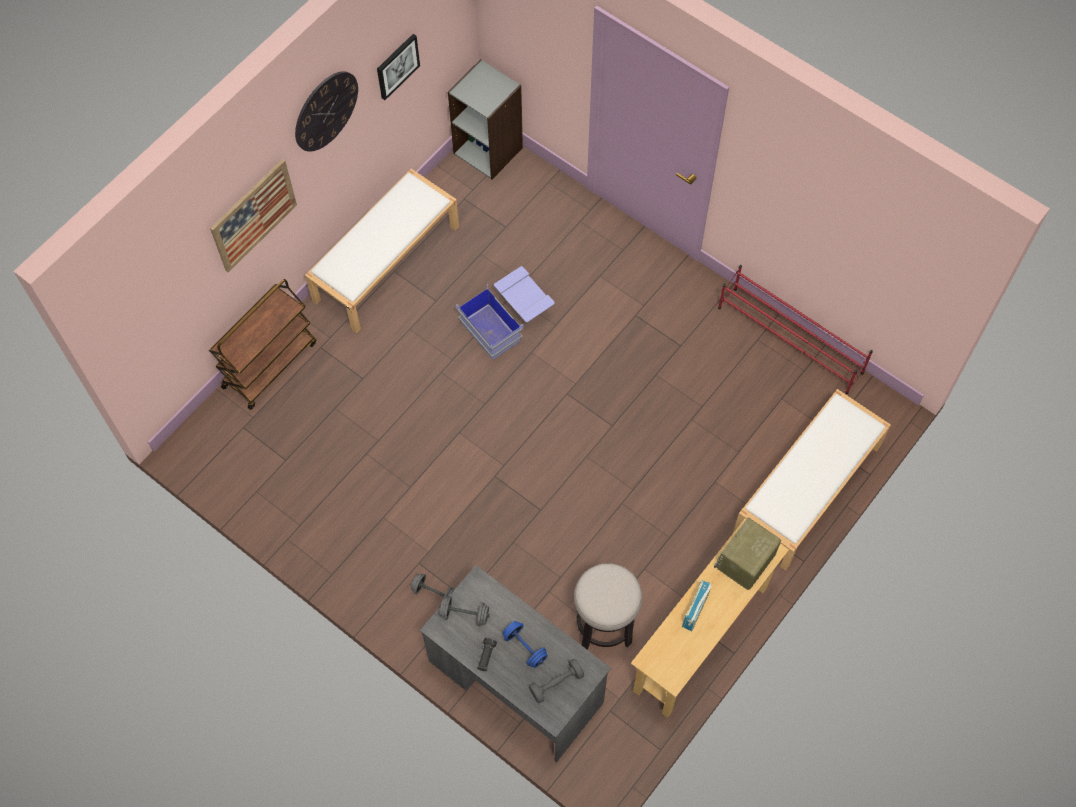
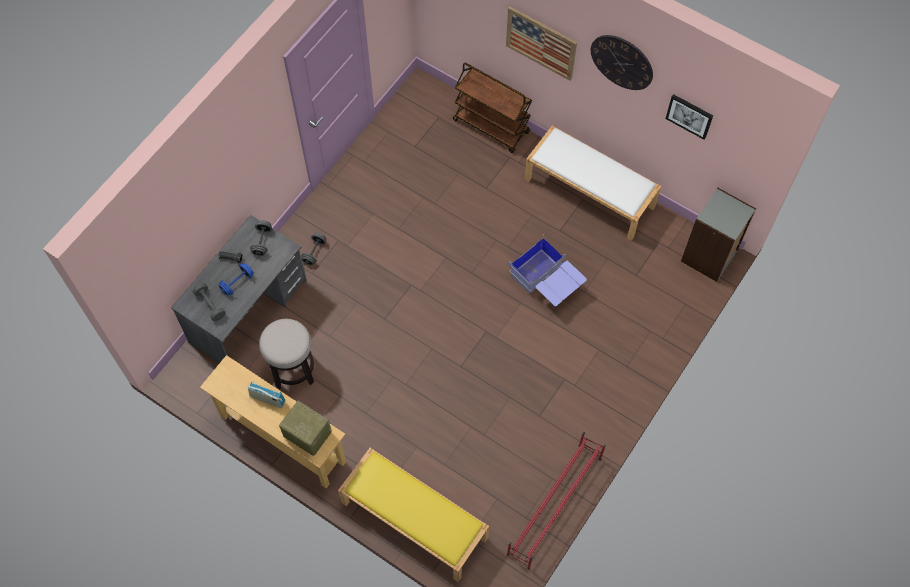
camera: 85 degrees right, 0 degrees up
white bench [733,389,891,570] -> yellow bench [338,448,489,582]

